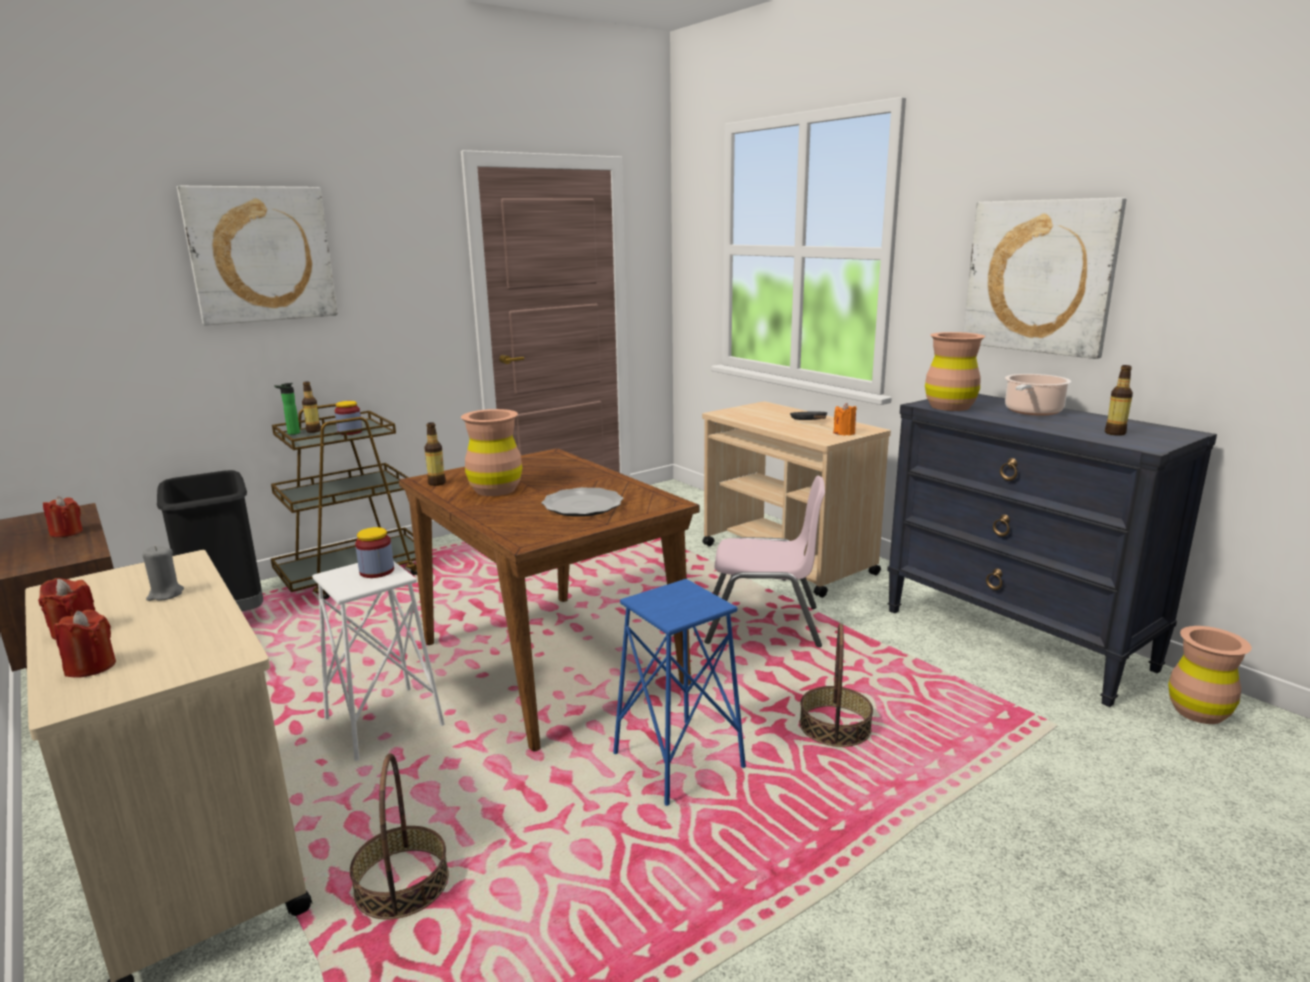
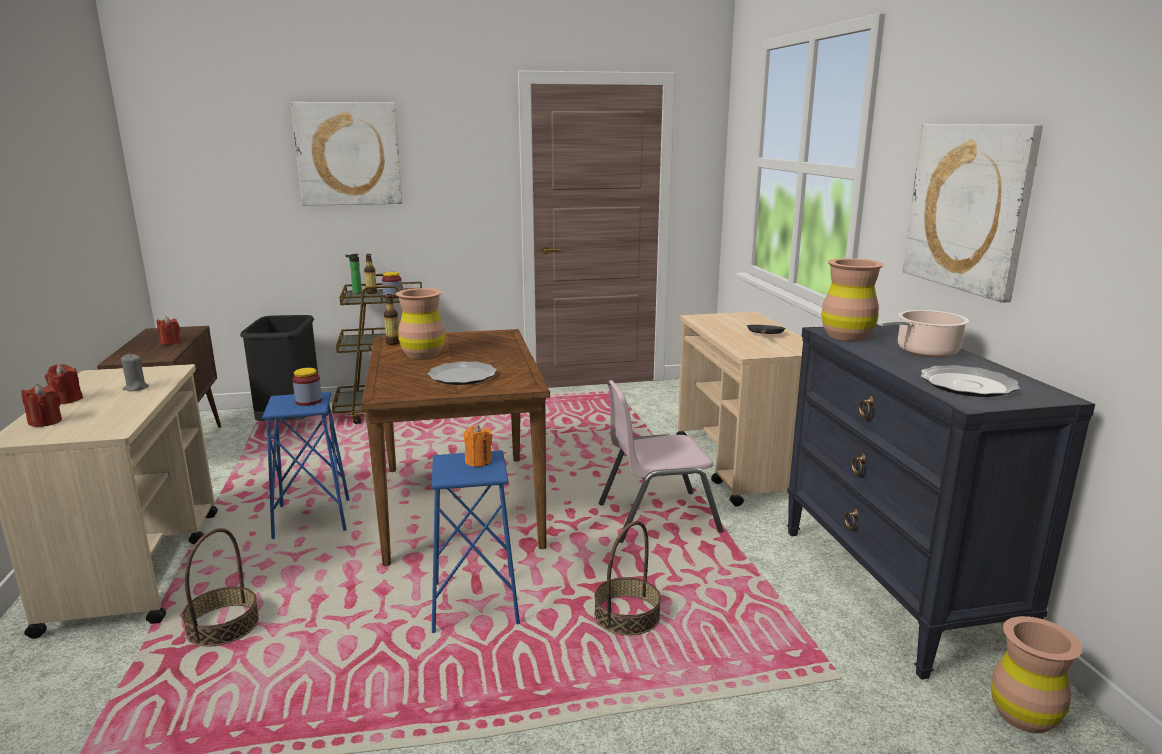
camera: 25 degrees right, 0 degrees up
white stool [312,562,445,761] -> blue stool [262,392,350,539]
pink chair [705,476,825,647] -> pink chair turned 135 degrees clockwise [599,380,724,543]
orange candle [833,403,857,436] -> orange candle moved to [464,425,492,467]
bottle [1105,365,1133,436] -> plate [921,365,1020,397]

